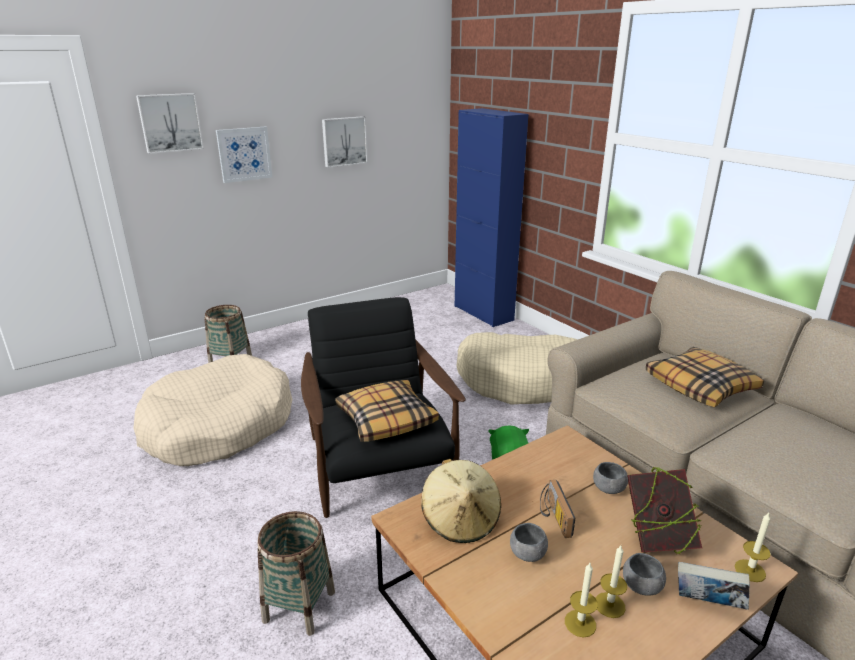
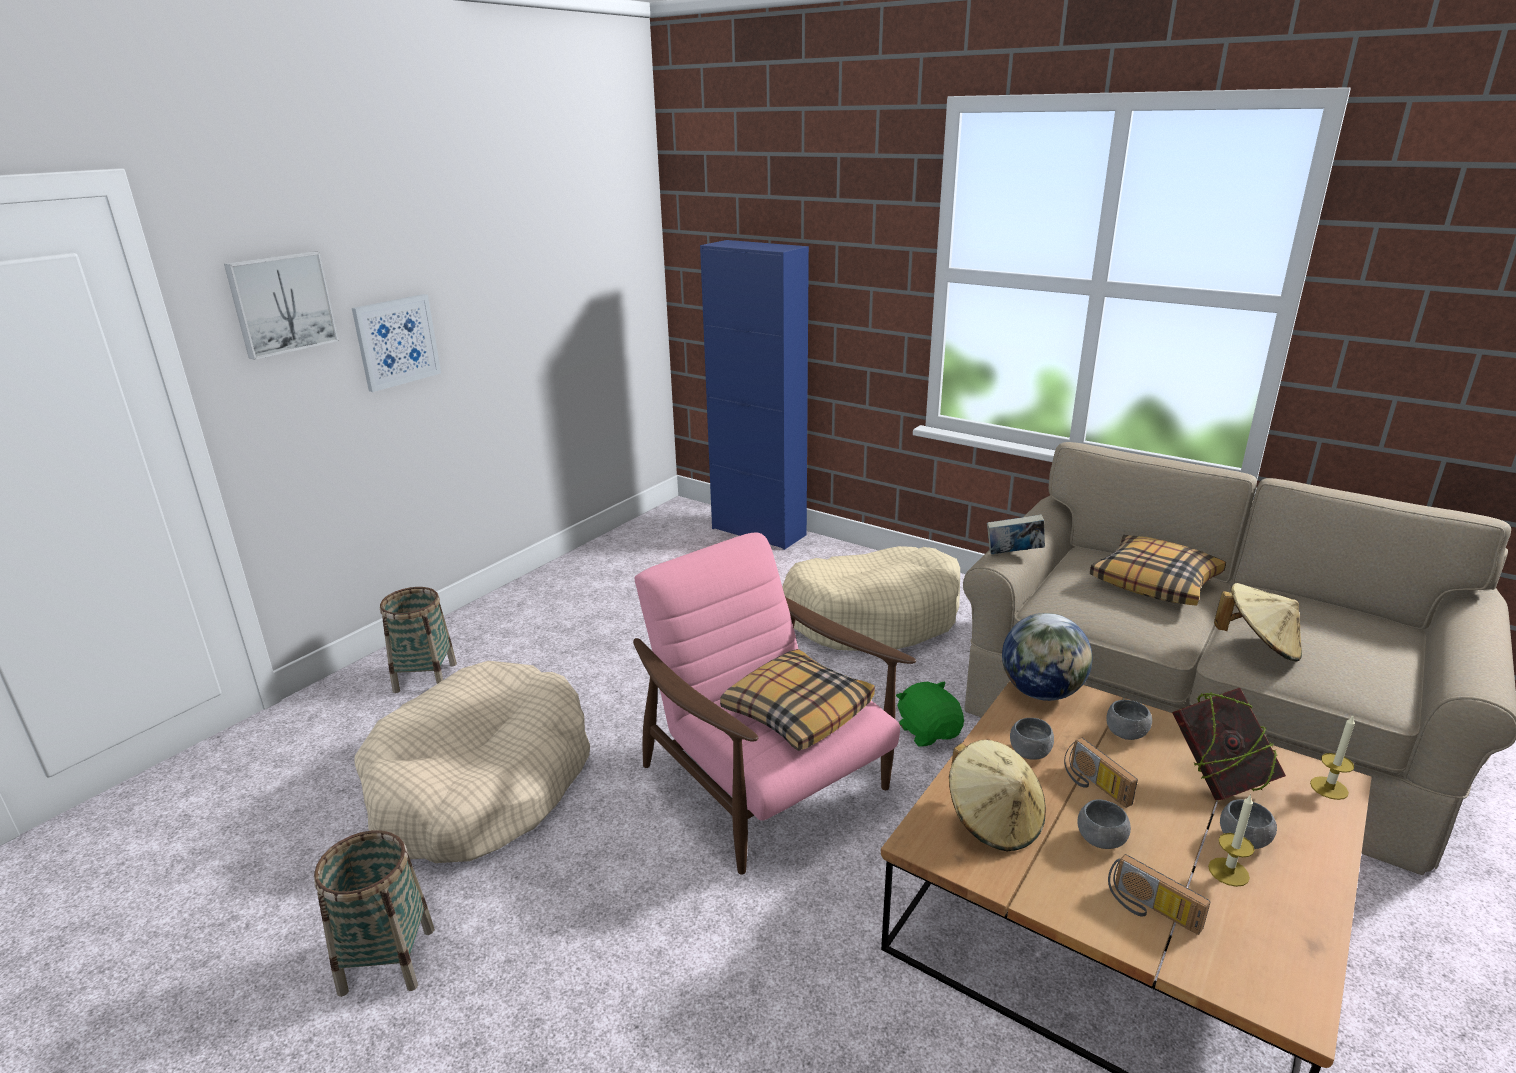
camera: 20 degrees left, 0 degrees up
basket [257,511,335,636] -> basket moved to [314,830,435,997]
black armchair [301,297,466,518] -> pink armchair [633,533,916,875]
picture [322,116,368,168] -> none
candle [565,563,598,638] -> none
book [678,562,750,610] -> book moved to [987,514,1045,554]
none -> globe [1002,613,1092,701]
none -> grey bowl [1010,718,1054,760]
none -> radio [1108,854,1211,935]
none -> beige hat [1214,583,1302,661]

